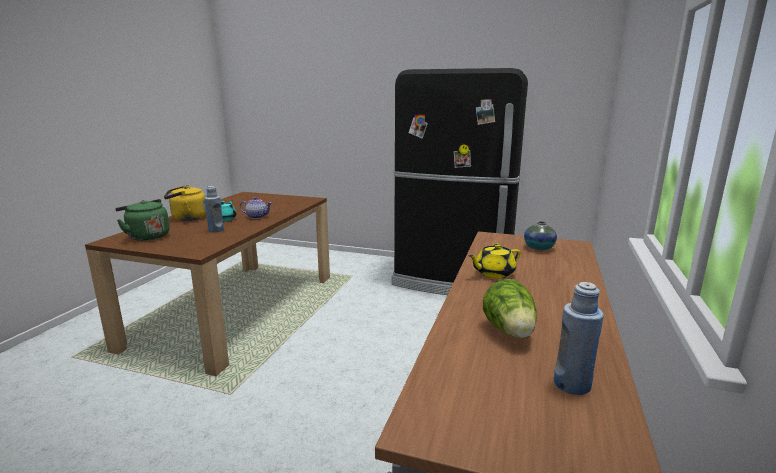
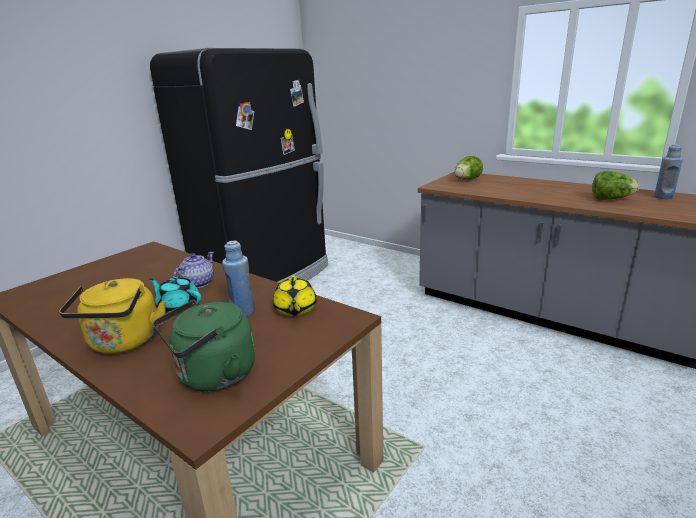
camera: 70 degrees left, 5 degrees up
yellow teapot [468,244,520,279] -> yellow teapot moved to [273,276,317,316]
vase [524,221,557,250] -> lettuce [455,156,483,180]

